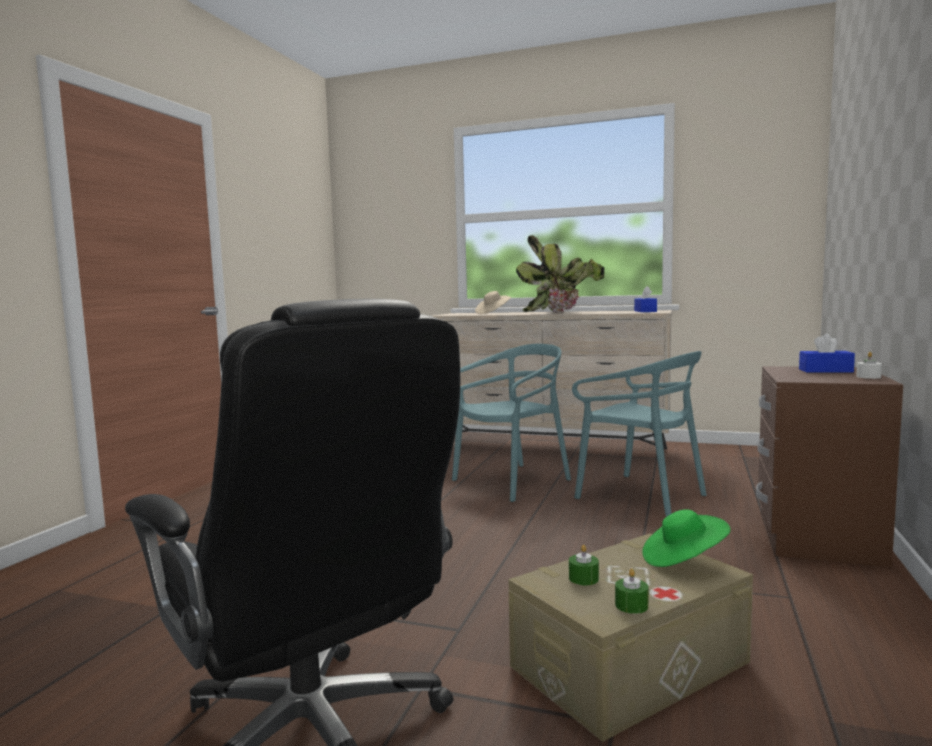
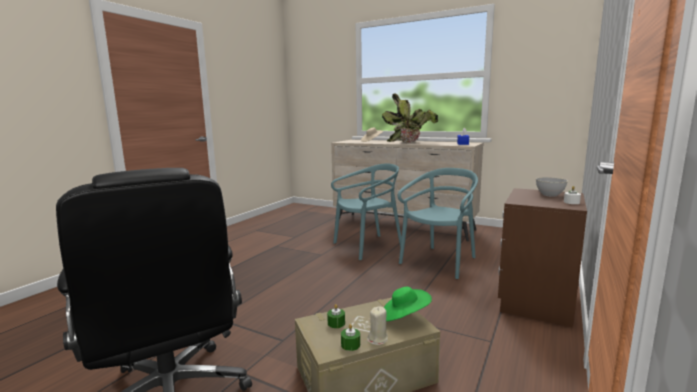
camera: 10 degrees right, 5 degrees up
turquoise chair [572,351,707,516] -> turquoise chair turned 105 degrees counterclockwise [398,168,478,279]
blue tissue box [799,334,855,372] -> grey bowl [536,177,568,197]
none -> beige candle [368,306,388,344]

